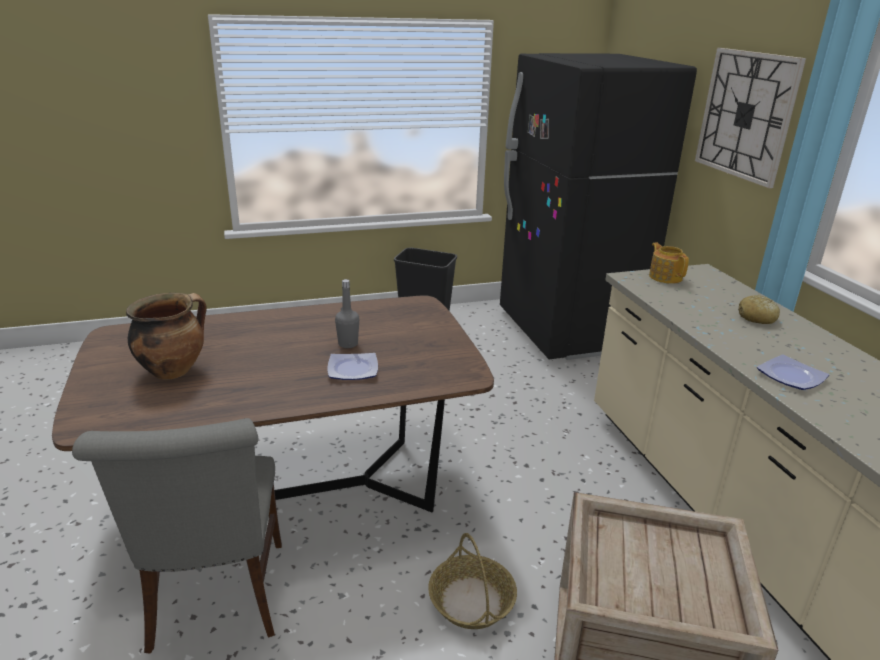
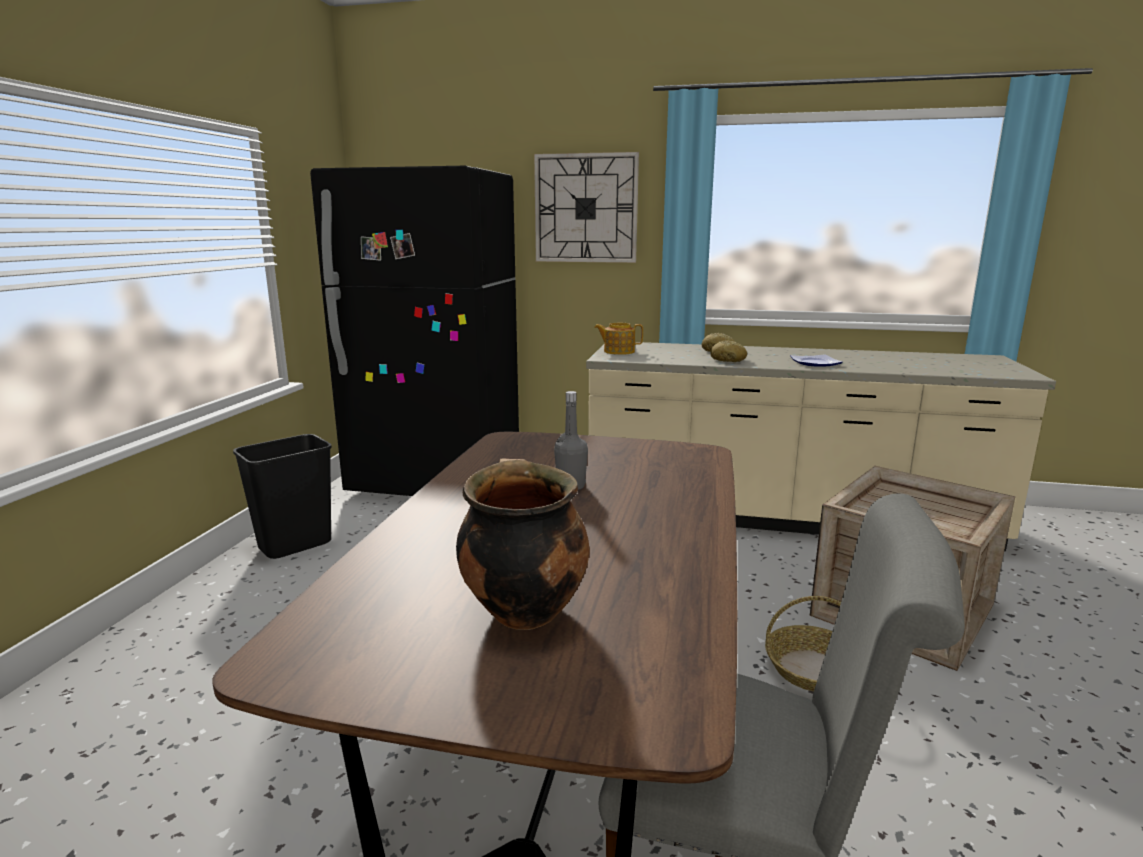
camera: 60 degrees left, 10 degrees down
plate [328,353,378,380] -> none
none -> bread [710,340,747,362]

